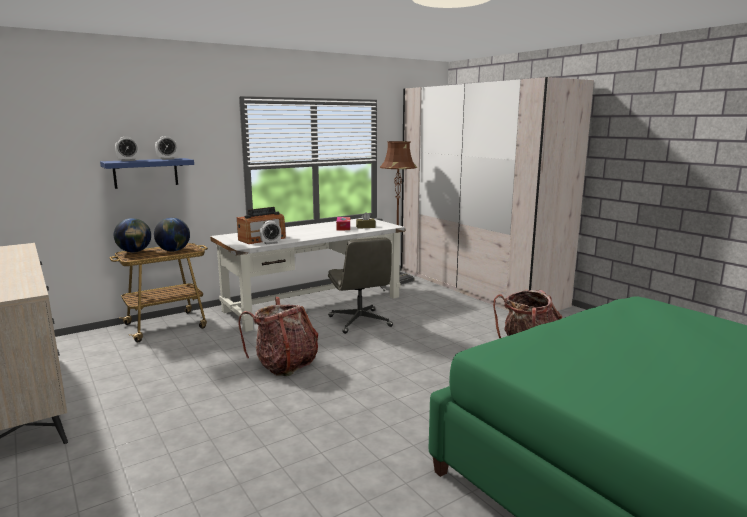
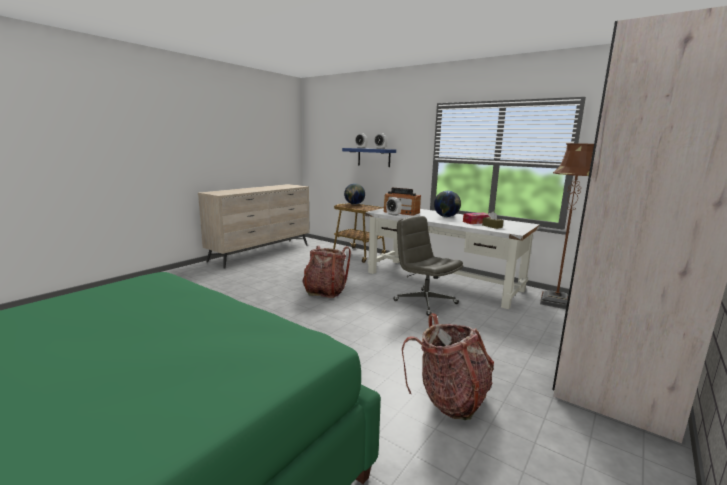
camera: 70 degrees right, 0 degrees up
globe [154,218,190,251] -> globe moved to [434,191,461,217]
grey office chair [328,237,393,334] -> grey office chair turned 90 degrees clockwise [393,216,463,316]

